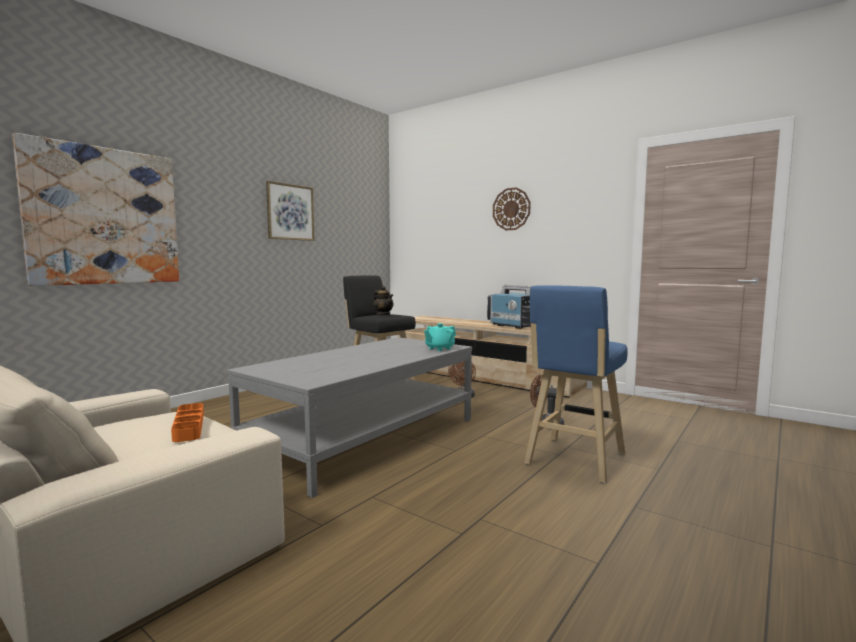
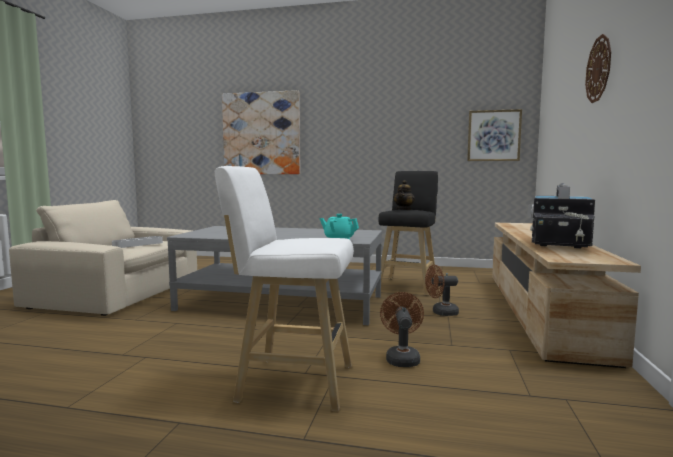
camera: 65 degrees right, 0 degrees up
orange tray [171,403,204,442] -> grey tray [112,236,163,248]
picture [266,181,315,241] -> picture moved to [467,109,522,161]
blue stool [524,285,628,484] -> white stool [215,166,354,411]

